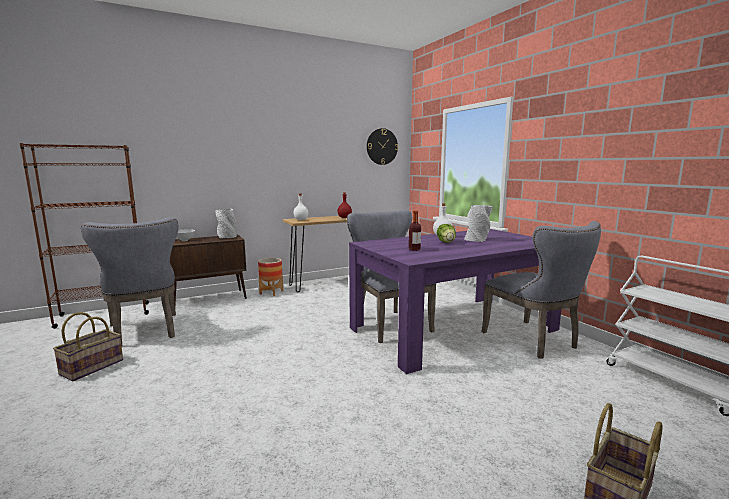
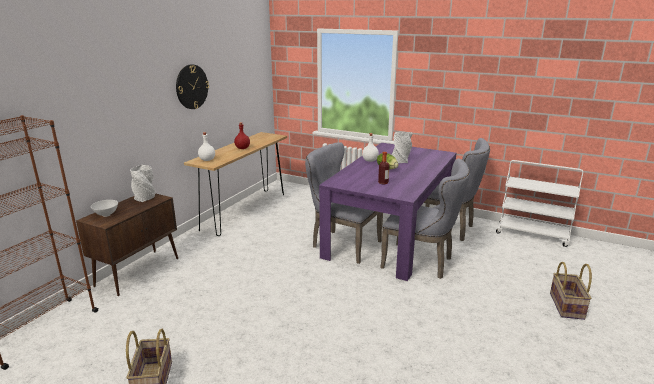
camera: 35 degrees left, 10 degrees up
grey chair [81,218,178,346] -> grey chair moved to [380,159,470,279]
planter [258,258,283,296] -> none
wall clock [367,128,398,165] -> wall clock moved to [176,64,209,109]

